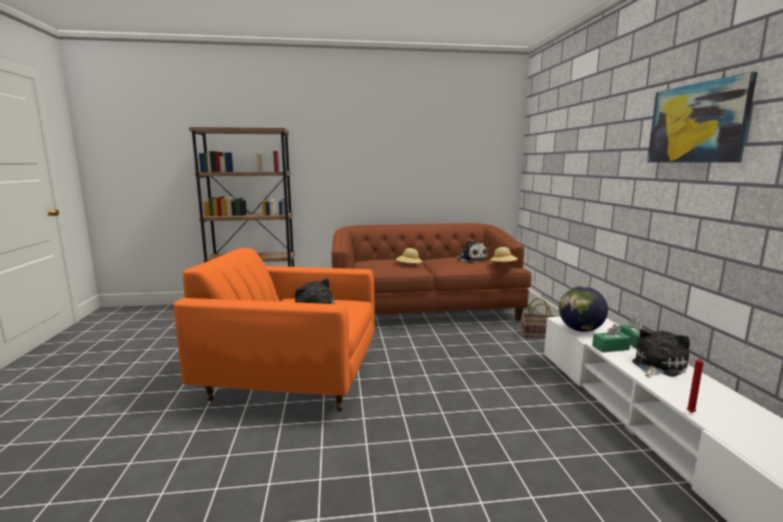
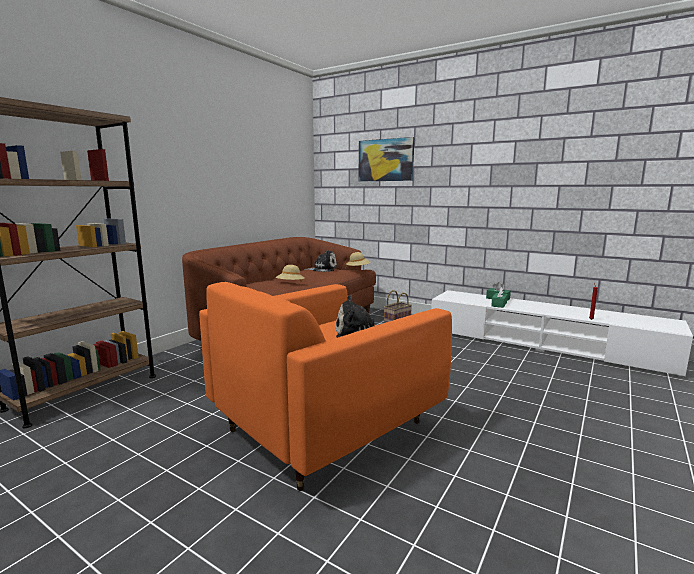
camera: 50 degrees left, 0 degrees up
globe [559,286,608,332] -> none
plush toy [632,329,690,378] -> none
picture [647,72,757,162] -> picture moved to [358,137,414,181]

